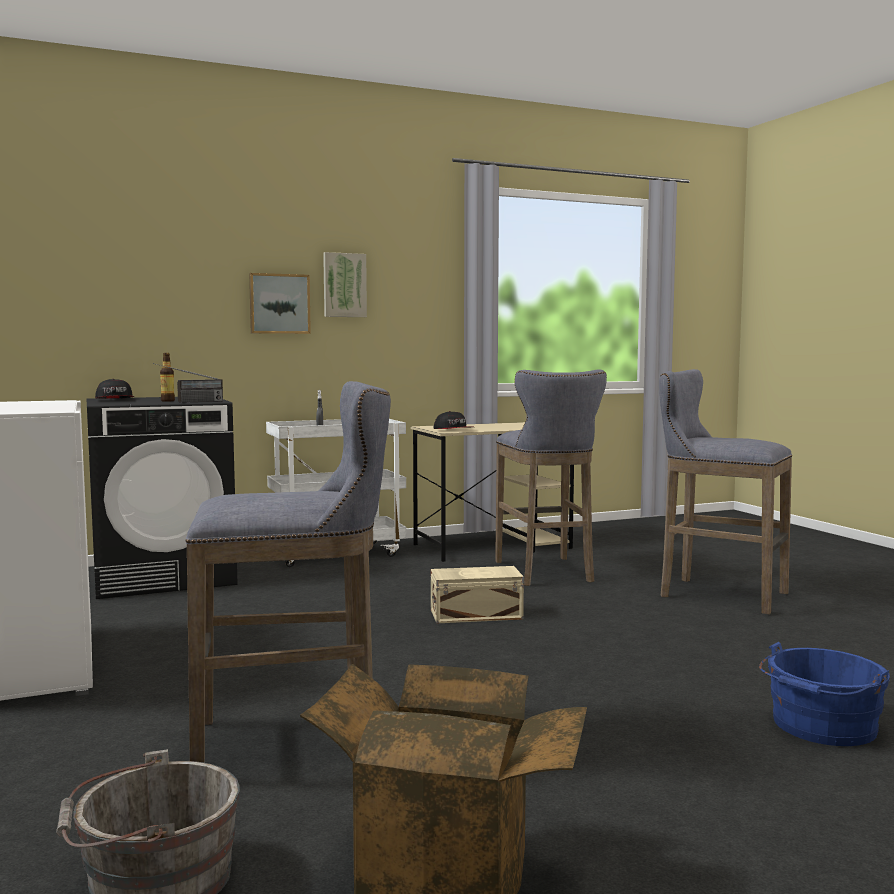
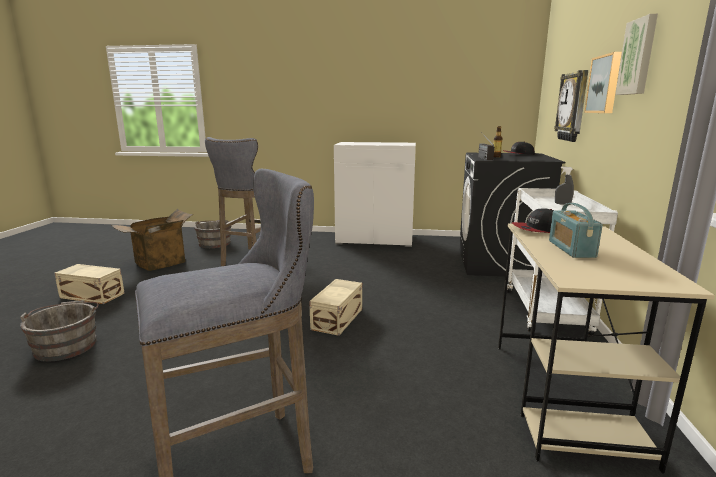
camera: 120 degrees right, 10 degrees up
grey stool [495,369,607,586] -> none
blue bucket [759,642,890,746] -> grey bucket [20,300,99,361]
none -> beige storage box [54,264,125,304]
none -> radio [549,203,603,258]
none -> wall clock [554,70,588,142]

